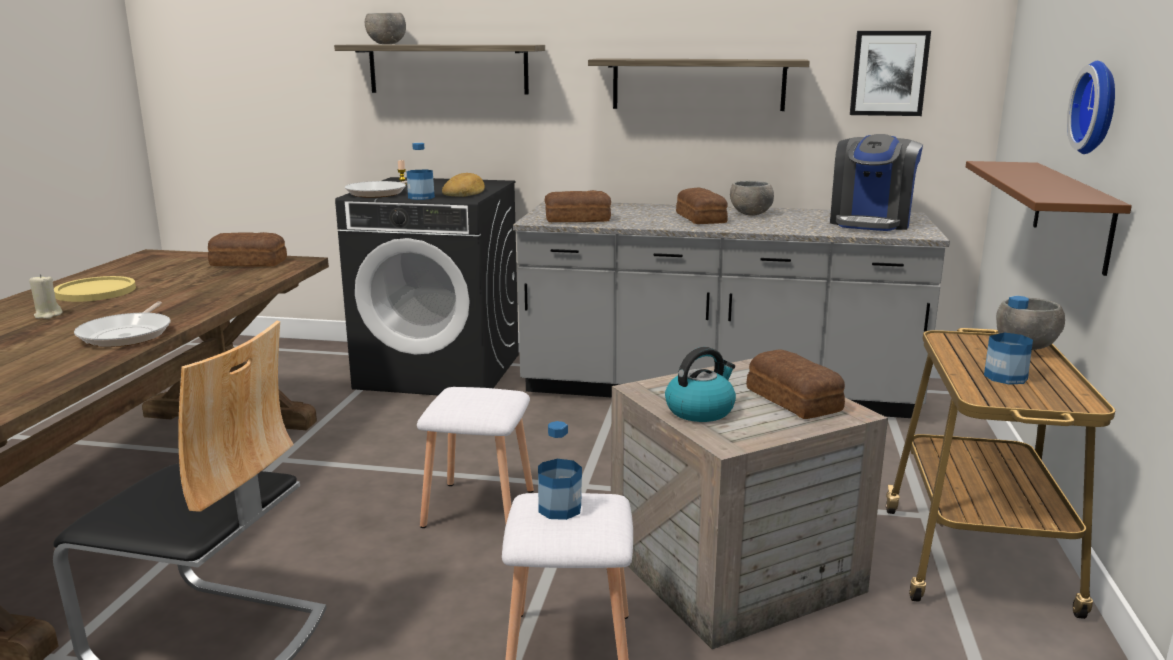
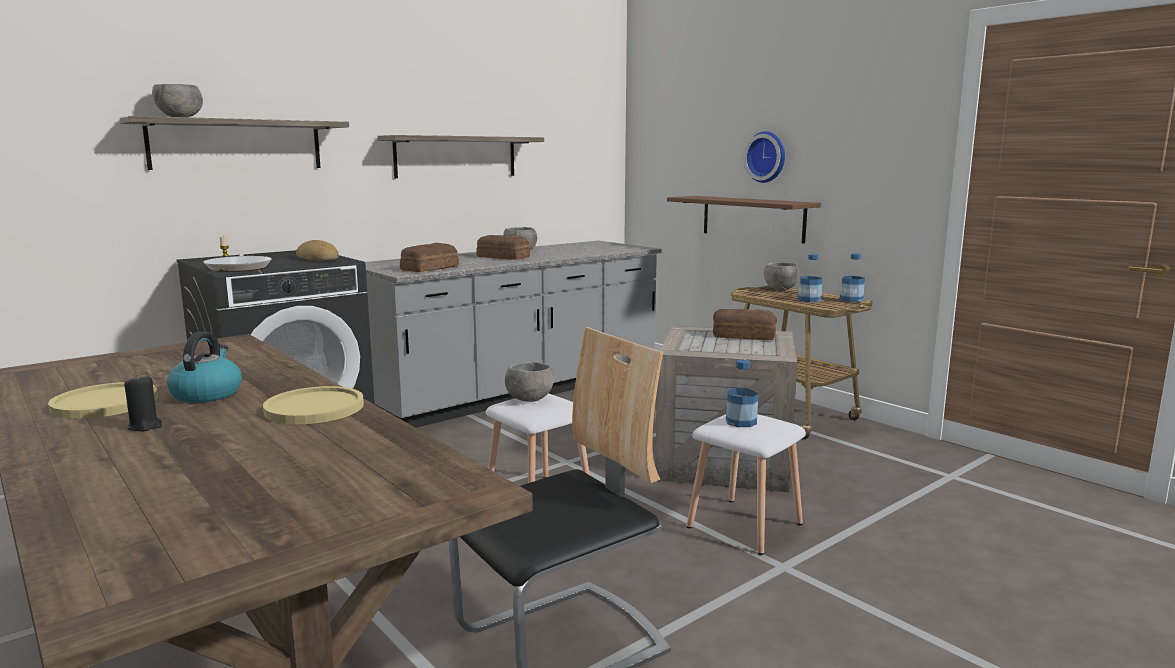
camera: 50 degrees left, 5 degrees down
beige candle [29,274,63,319] -> black candle [124,374,162,431]
frying pan [74,301,171,347] -> yellow plate [263,386,364,424]
bread [208,232,287,267] -> none
bottle [407,143,435,200] -> bottle moved to [840,253,865,302]
kettle [665,347,736,422] -> kettle moved to [167,332,242,403]
coffee machine [830,134,923,231] -> none
picture [850,31,931,116] -> none
none -> grey bowl [505,362,554,402]

